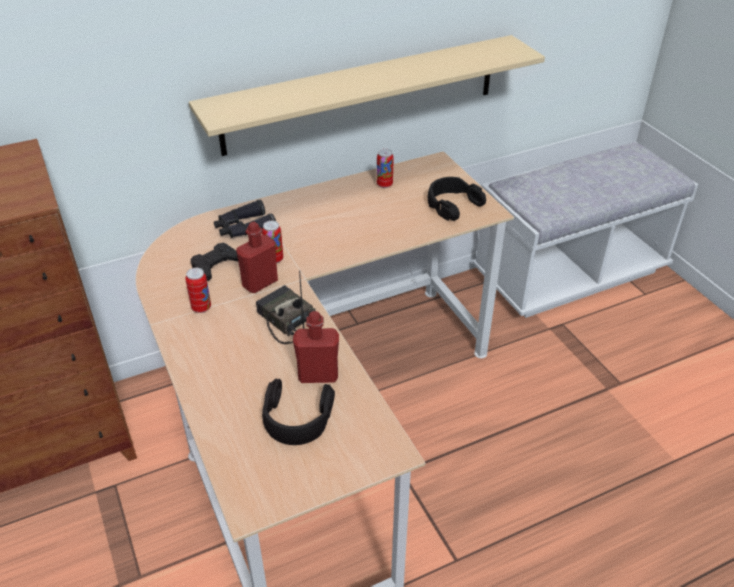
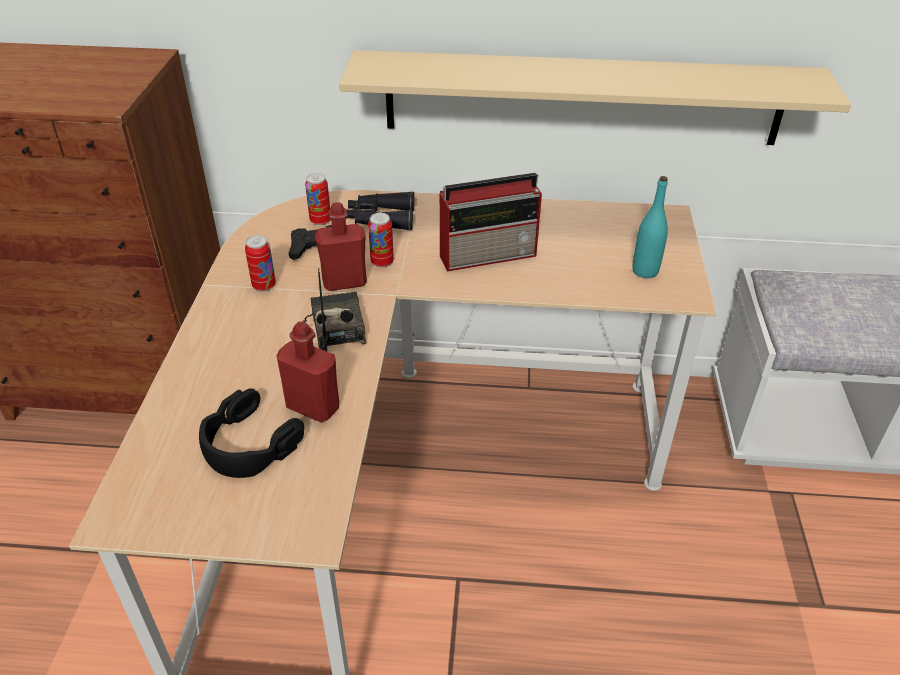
camera: 30 degrees right, 0 degrees up
can [377,149,394,188] -> can moved to [305,173,330,225]
black headphones [428,177,486,221] -> turquoise bottle [633,176,668,278]
none -> radio [440,173,542,271]

